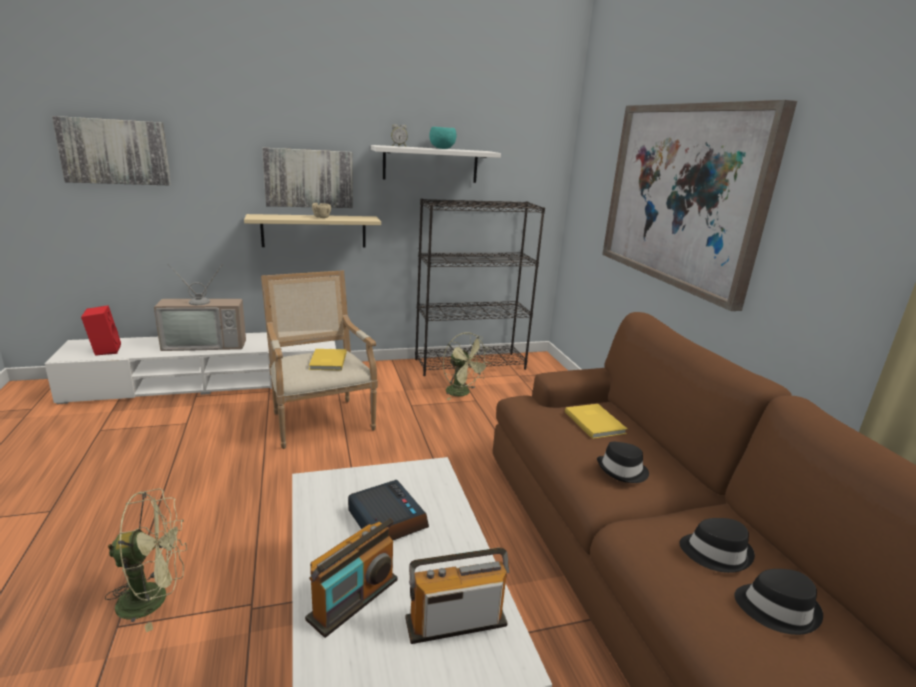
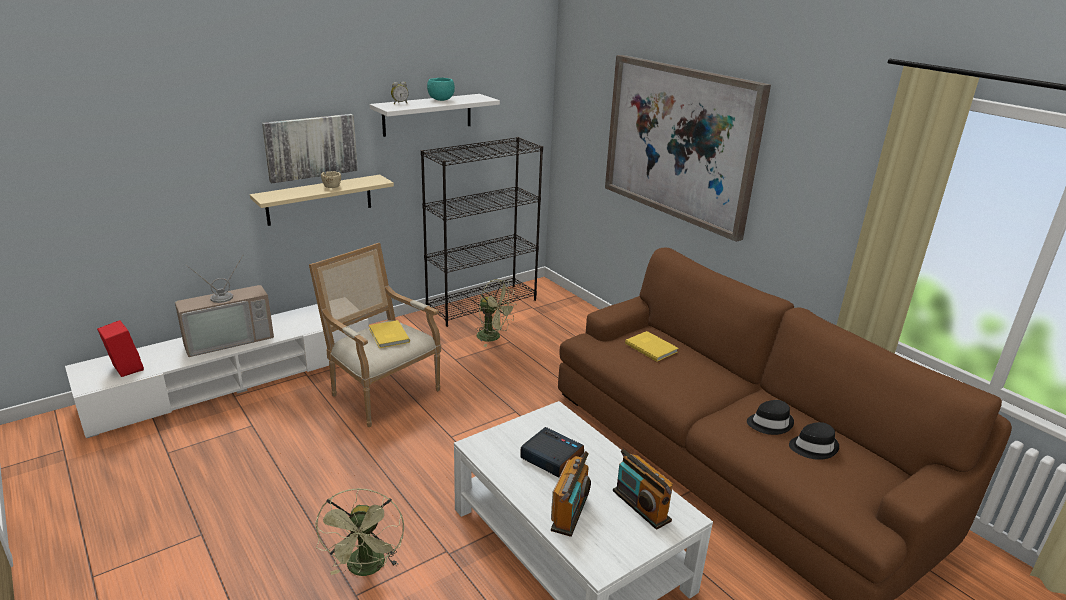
camera: 20 degrees left, 5 degrees up
picture [52,116,171,185] -> none
green fan [105,489,187,632] -> green fan turned 120 degrees clockwise [315,488,404,576]
radio [405,548,509,644] -> radio turned 90 degrees counterclockwise [613,449,673,530]
black hat [597,442,649,483] -> none

